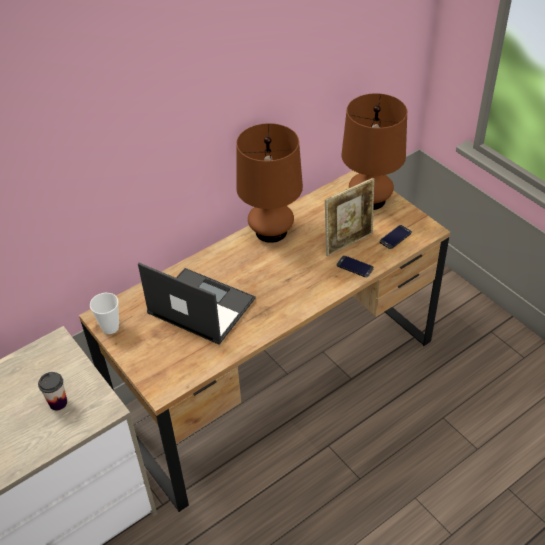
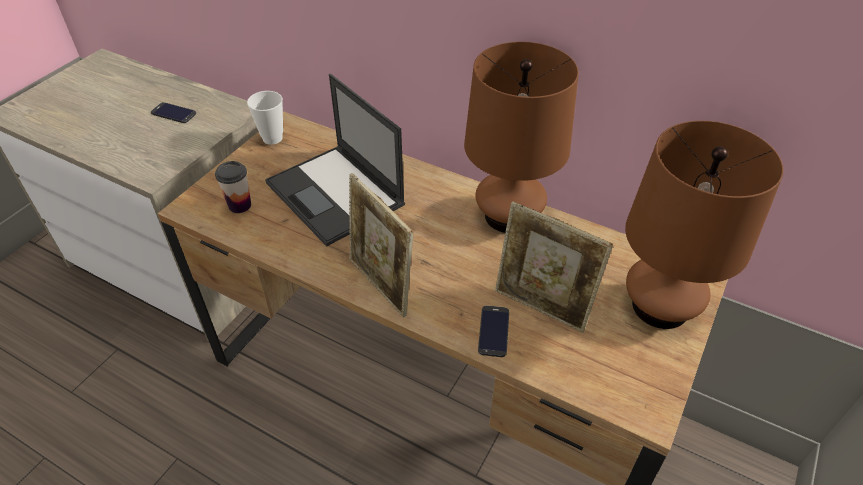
camera: 65 degrees right, 0 degrees up
cup [38,372,67,411] -> cup moved to [215,161,251,213]
laptop [138,262,256,345] -> laptop turned 135 degrees clockwise [265,74,405,247]
phone [380,225,412,249] -> phone moved to [151,102,196,123]
none -> picture frame [349,173,413,318]

